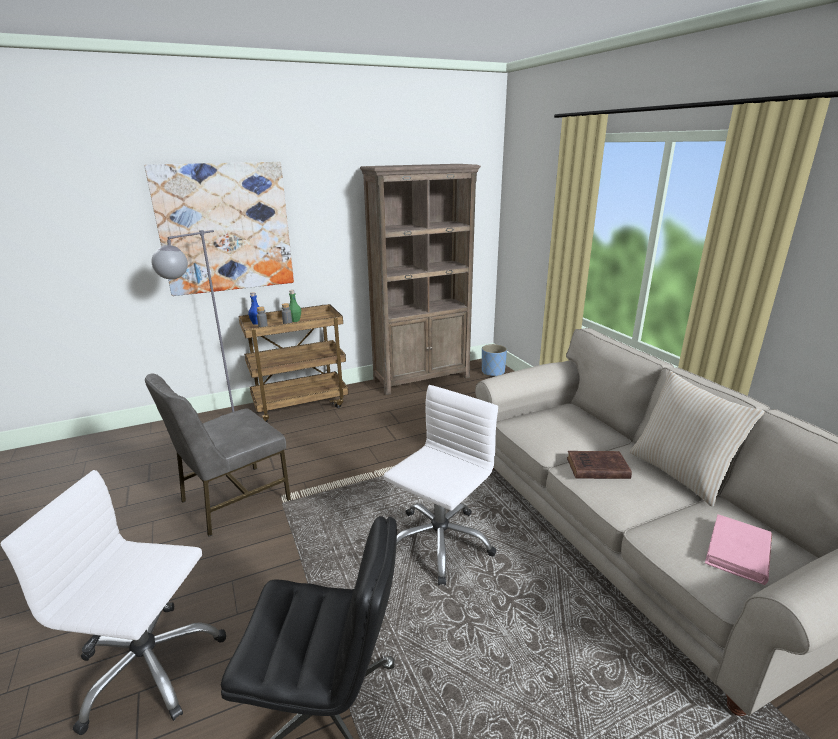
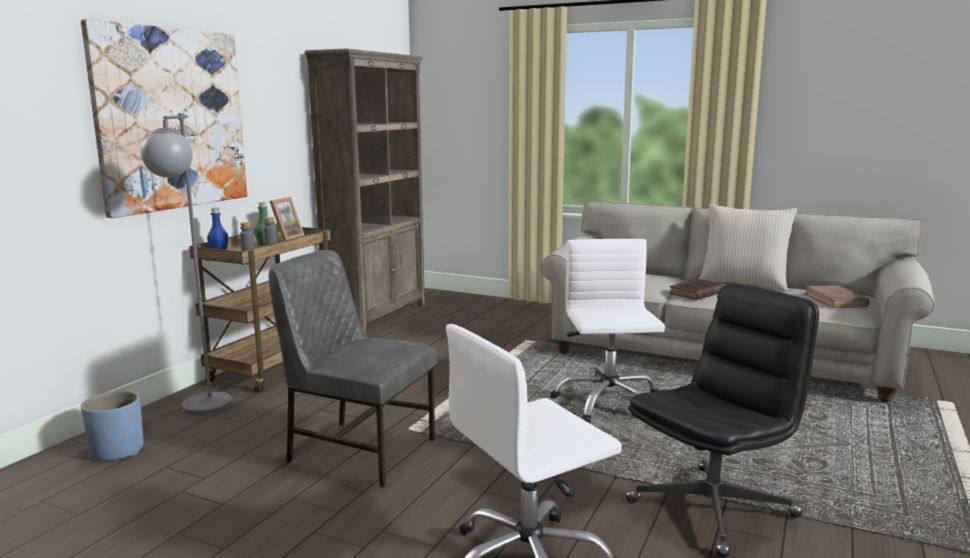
camera: 40 degrees left, 10 degrees down
grey chair [145,374,291,537] -> grey chair turned 105 degrees clockwise [269,250,437,488]
blue planter [482,344,507,376] -> blue planter moved to [81,391,144,462]
pink book [705,514,772,585] -> brown book [804,285,870,308]
none -> picture frame [269,197,304,241]

